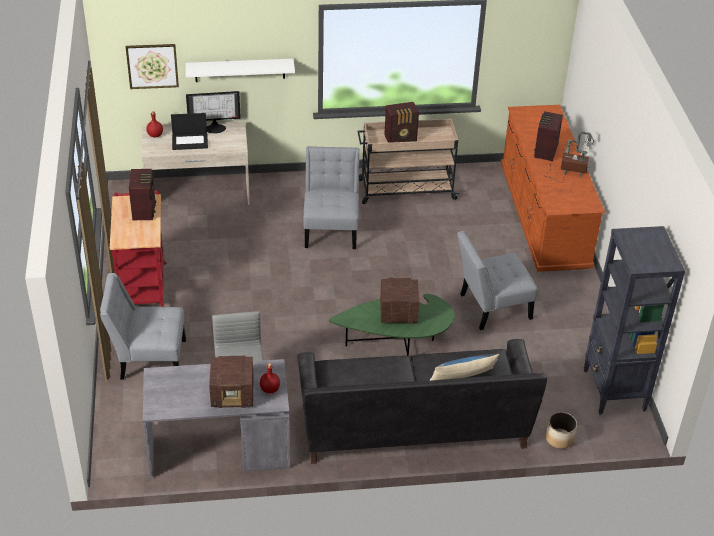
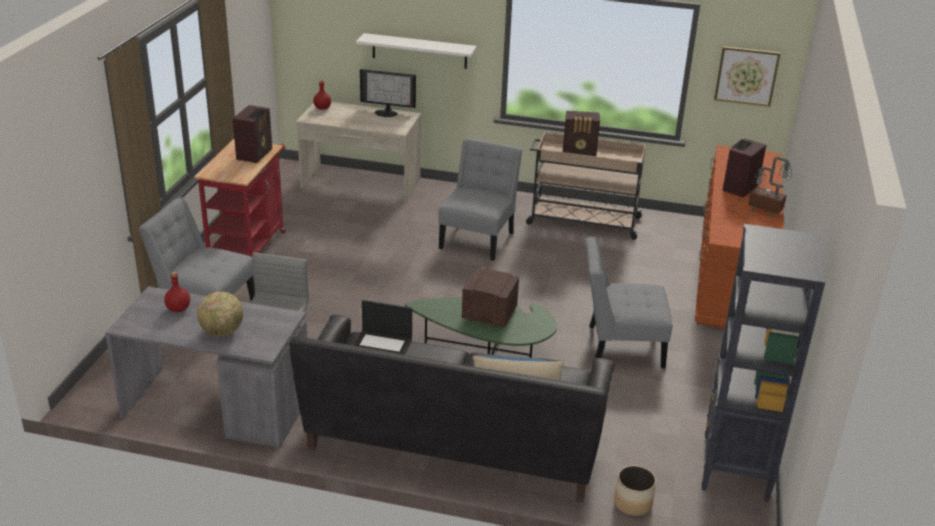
camera: 20 degrees right, 10 degrees down
picture [126,44,179,89] -> picture moved to [714,46,781,107]
laptop [171,113,208,150] -> laptop moved to [353,300,412,355]
radio [209,356,254,408] -> globe [197,291,243,336]
red bottle [260,363,280,393] -> red bottle moved to [164,272,190,312]

